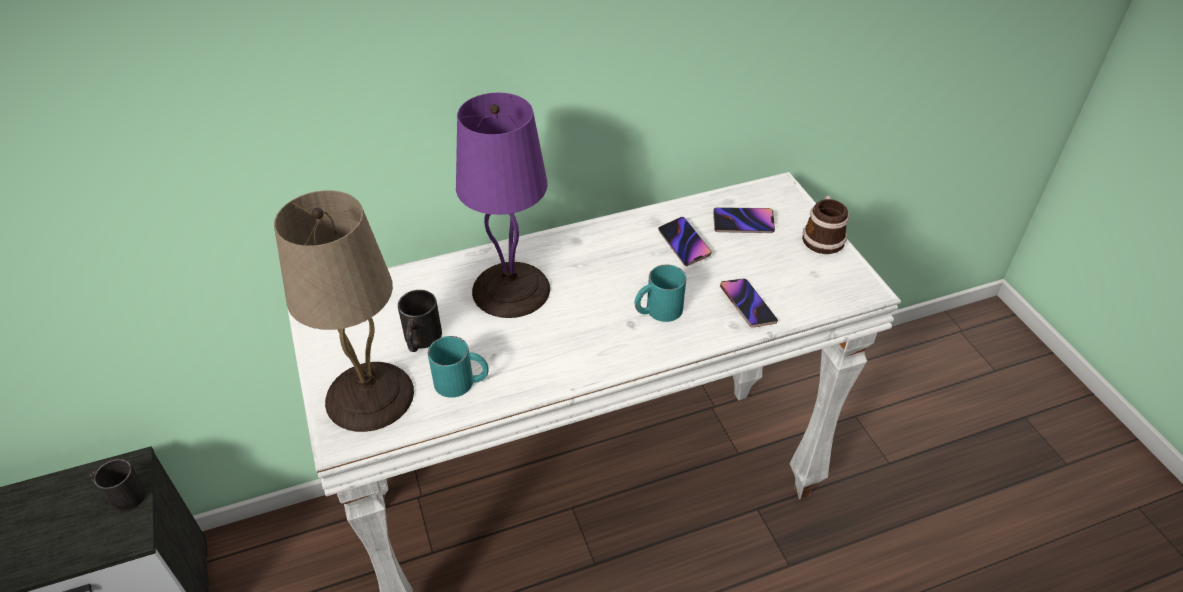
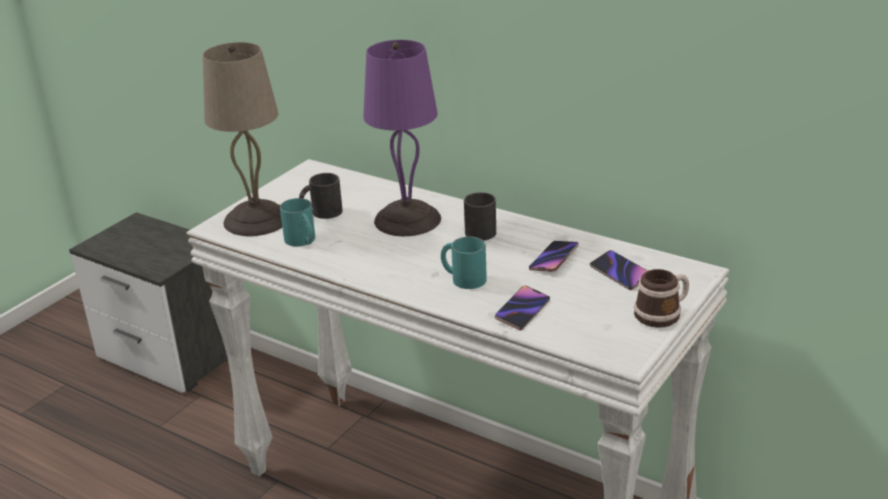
camera: 55 degrees right, 15 degrees down
black mug [90,459,146,512] -> black mug moved to [464,192,496,241]

